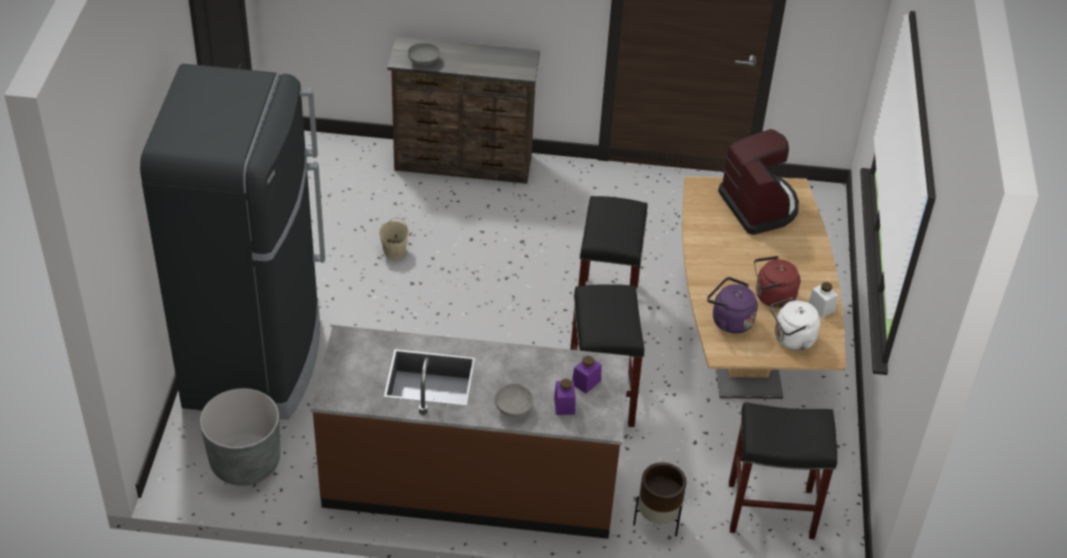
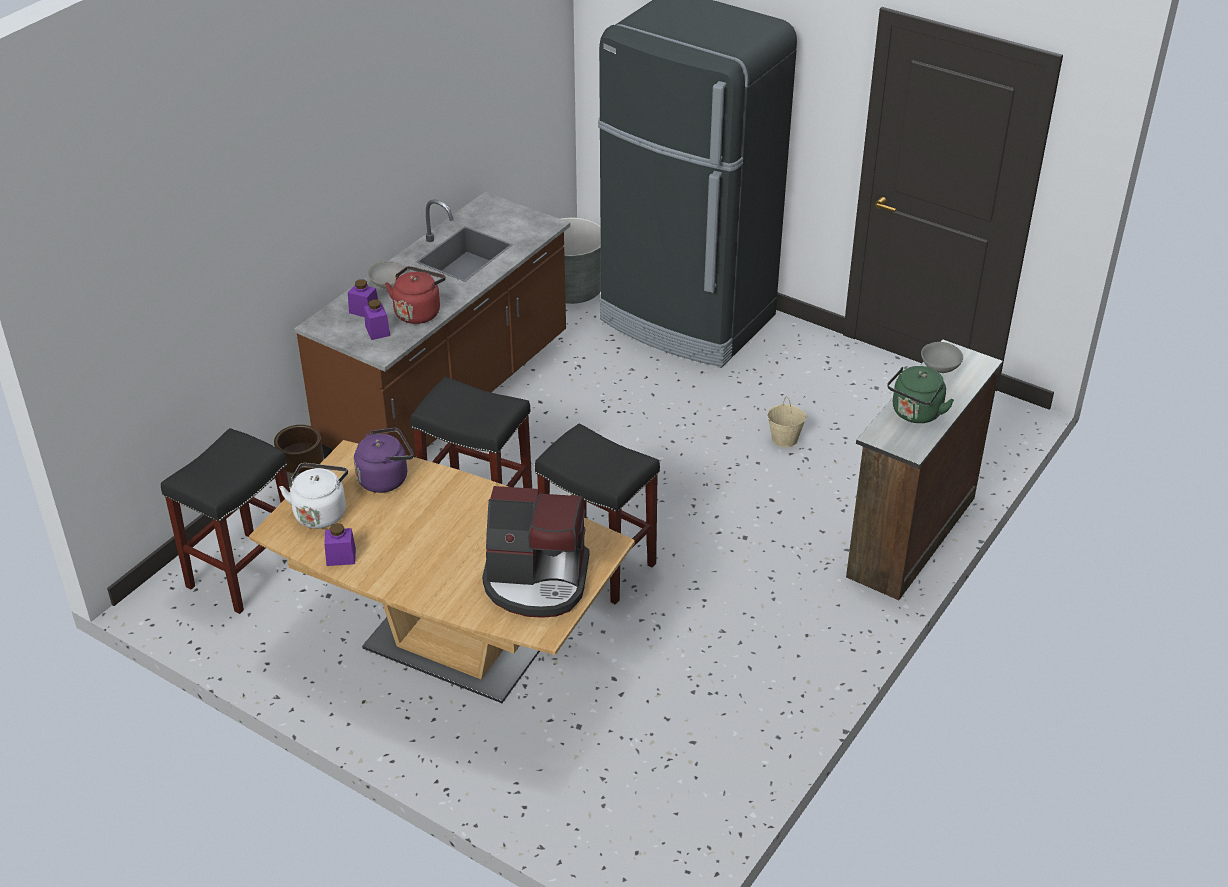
camera: 120 degrees right, 5 degrees down
red kettle [754,256,800,308] -> red kettle moved to [385,266,446,324]
white jar [808,282,838,318] -> purple jar [324,523,356,566]
none -> green kettle [887,366,954,423]

